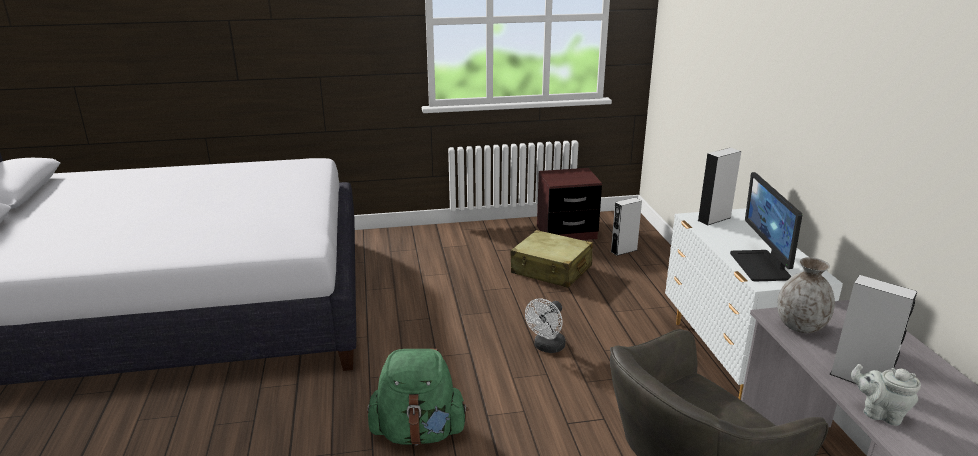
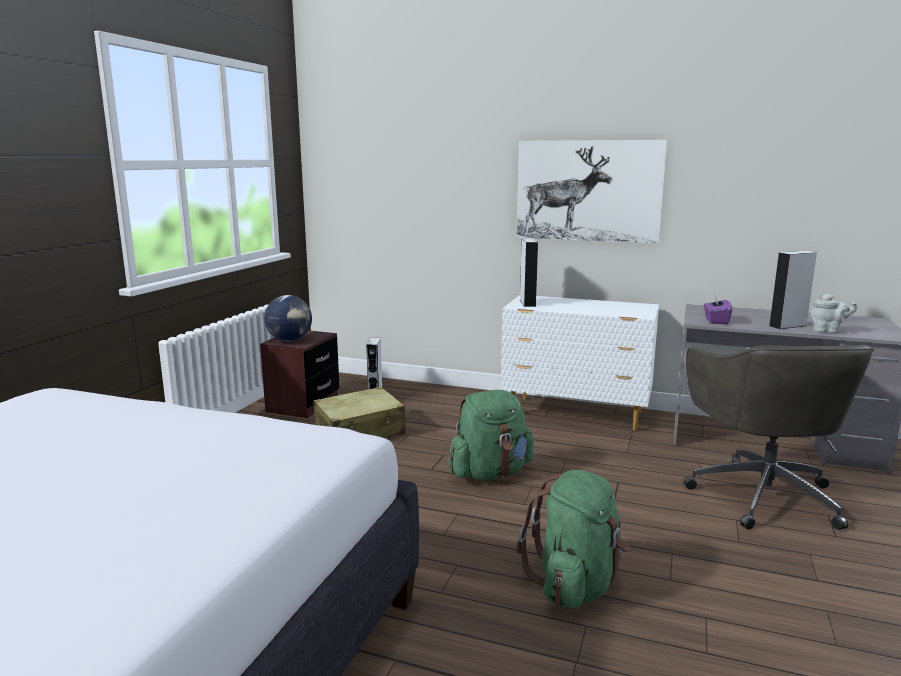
camera: 60 degrees left, 10 degrees down
white fan [525,298,566,353] -> green backpack [448,390,534,481]
monitor [730,172,802,281] -> none
grey vase [777,257,835,333] -> purple tissue box [704,296,732,324]
grey teapot [851,364,921,426] -> grey teapot turned 135 degrees counterclockwise [811,294,857,333]
none -> globe [264,295,312,342]
none -> picture [516,140,667,244]

